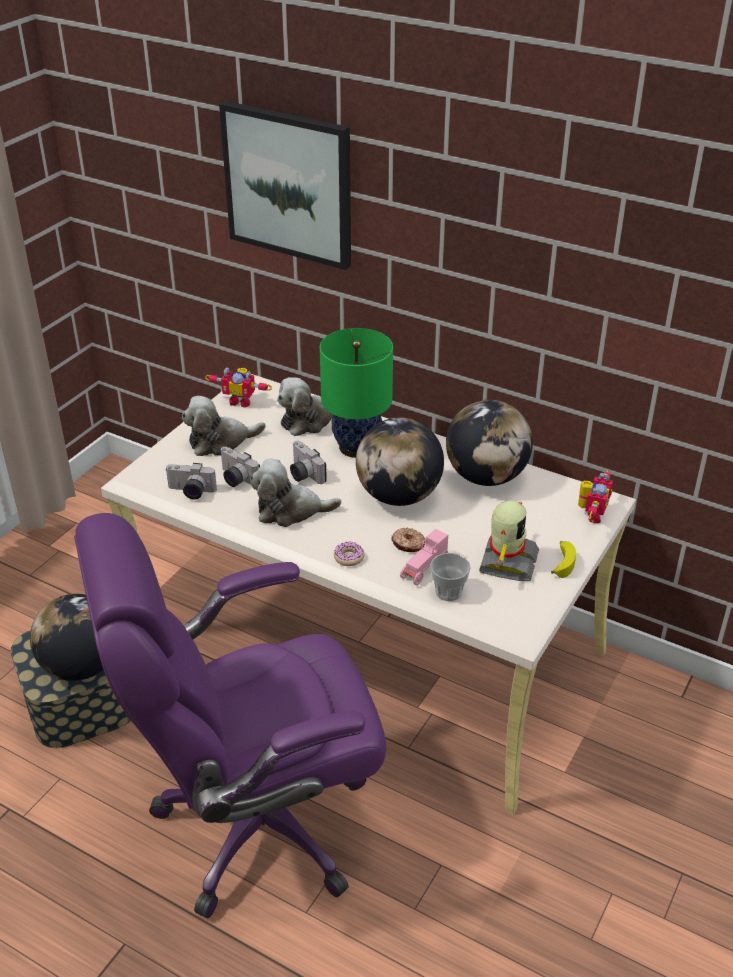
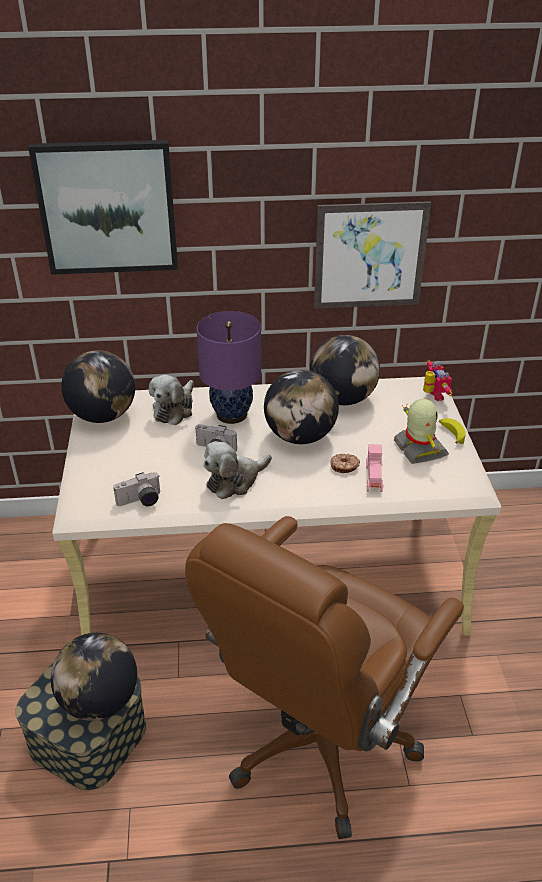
camera: 35 degrees left, 0 degrees up
purple office chair [74,513,386,918] -> brown office chair [185,516,464,839]
plush toy [182,396,266,456] -> none
toy robot [205,368,272,408] -> globe [61,350,135,423]
camera [221,447,260,487] -> none
green table lamp [320,328,393,458] -> purple table lamp [197,311,261,424]
donut [334,541,365,566] -> none
cup [430,553,471,601] -> none
none -> picture [314,201,431,309]

